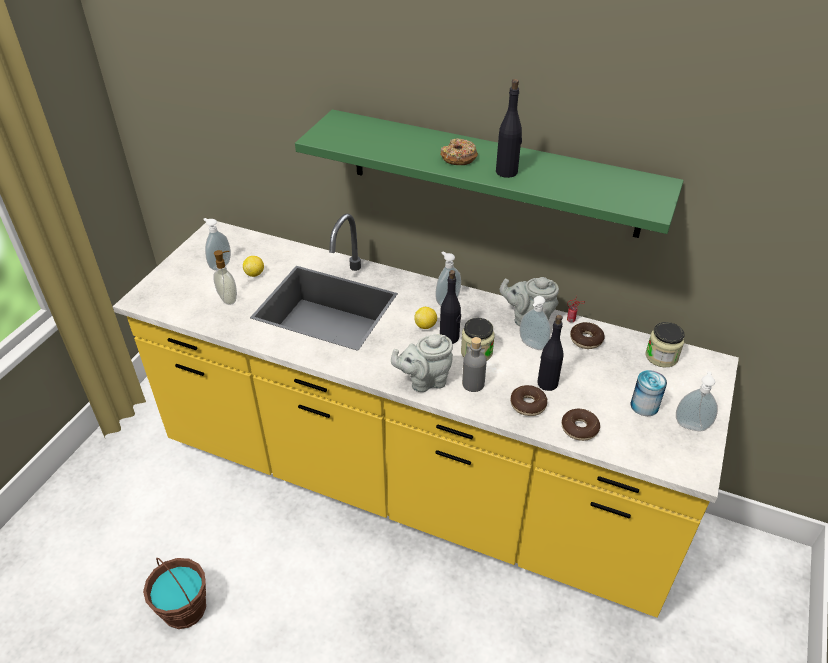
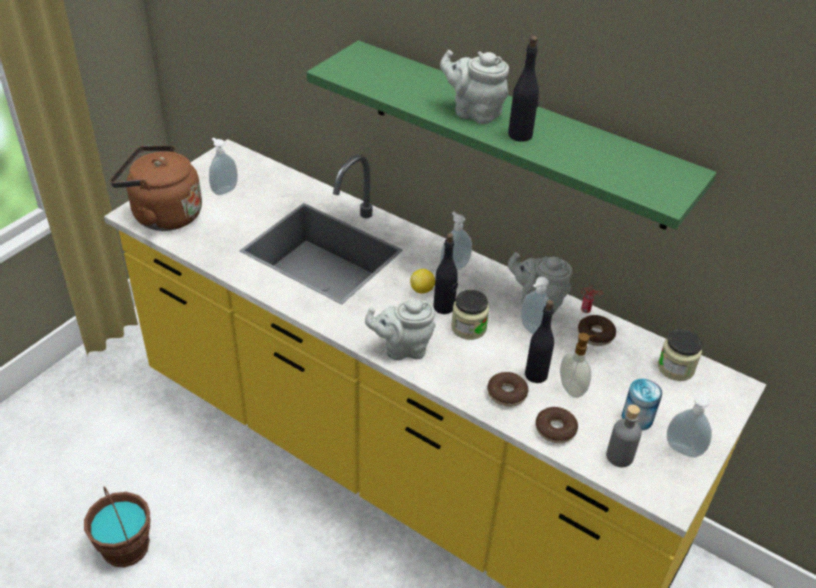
camera: 10 degrees right, 0 degrees up
soap dispenser [213,250,237,305] -> soap dispenser moved to [560,333,596,398]
lemon [243,256,264,277] -> none
donut [440,139,478,165] -> grey teapot [440,50,509,124]
grey bottle [462,337,487,392] -> grey bottle moved to [606,405,642,467]
none -> brown kettle [110,145,202,231]

